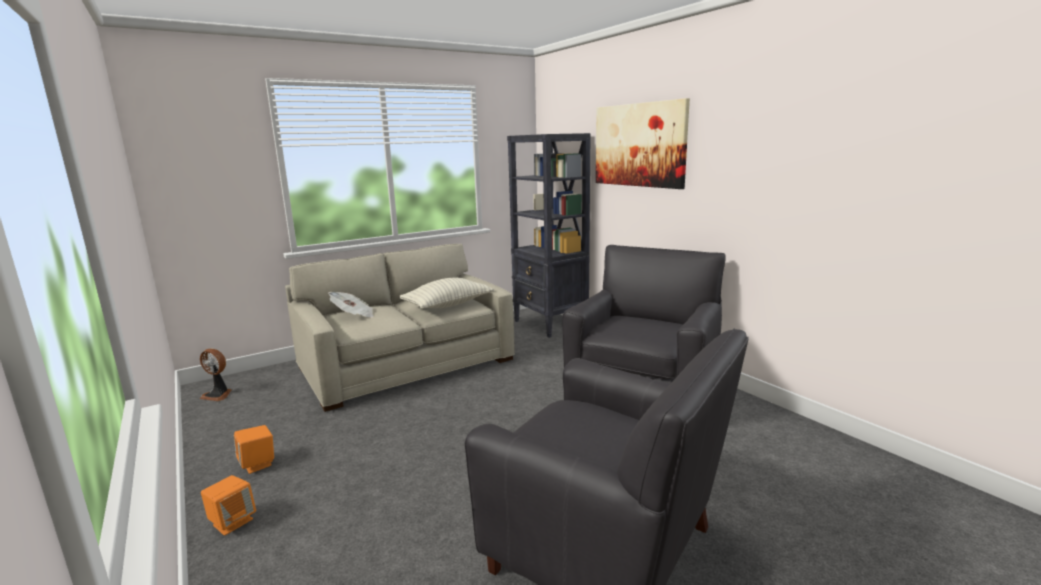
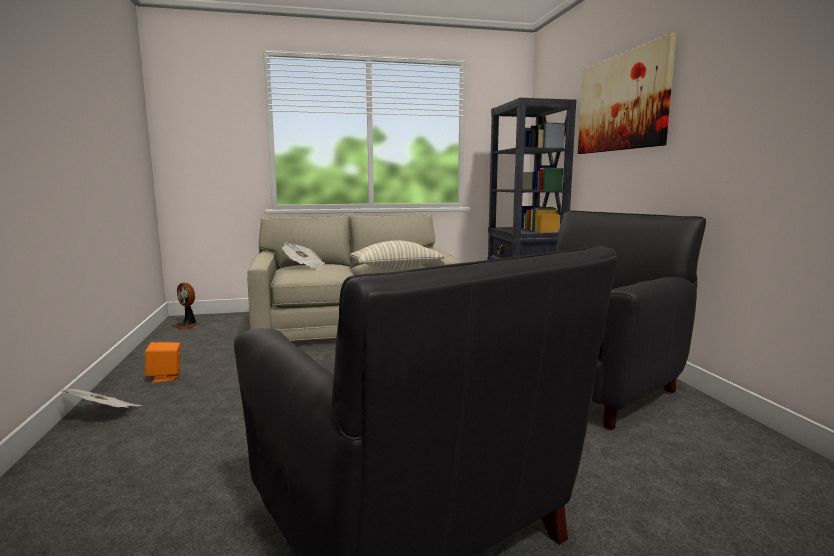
camera: 20 degrees right, 5 degrees down
orange speaker [201,475,256,536] -> newspaper [58,389,142,408]

